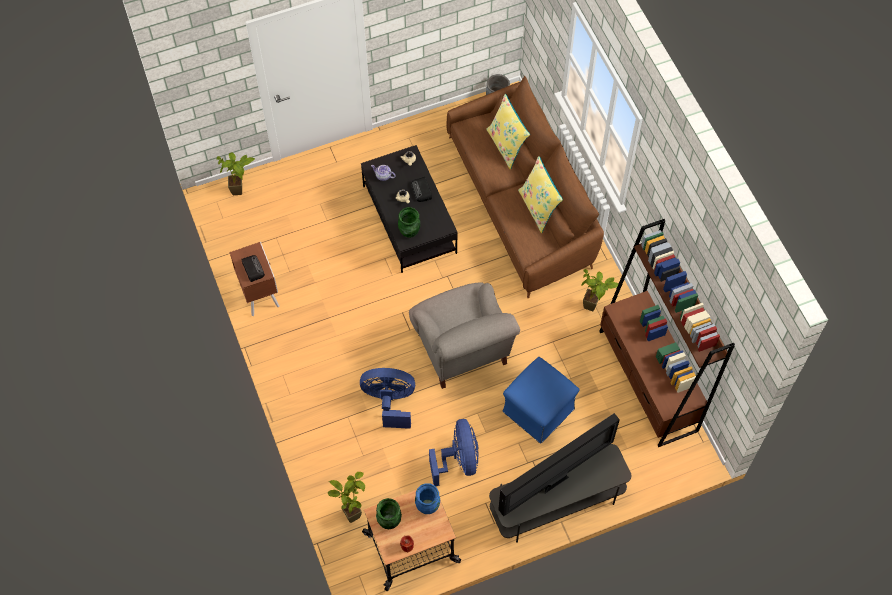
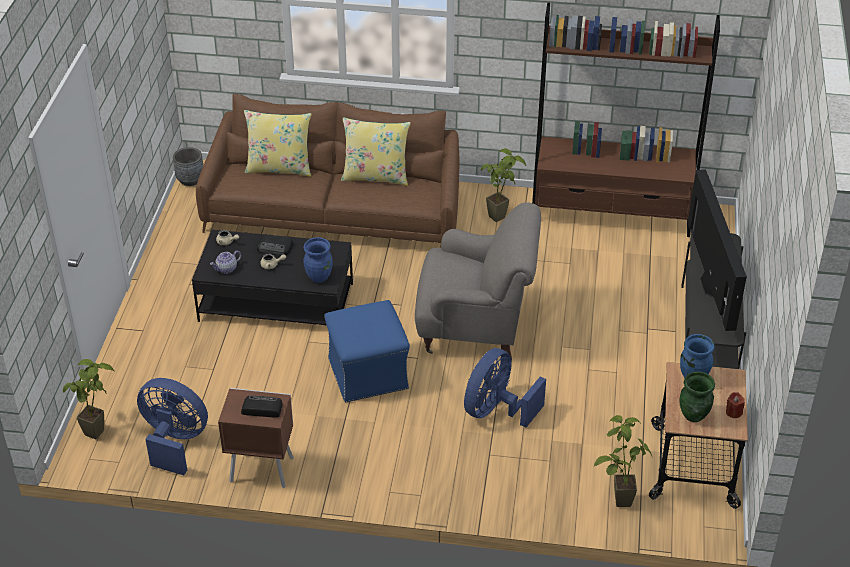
camera: 60 degrees left, 20 degrees down
green vase [398,207,420,238] -> blue vase [303,237,333,283]
blue fan [429,419,479,486] -> blue fan moved to [137,378,208,475]
blue ottoman [503,357,580,444] -> blue ottoman moved to [324,300,410,403]

